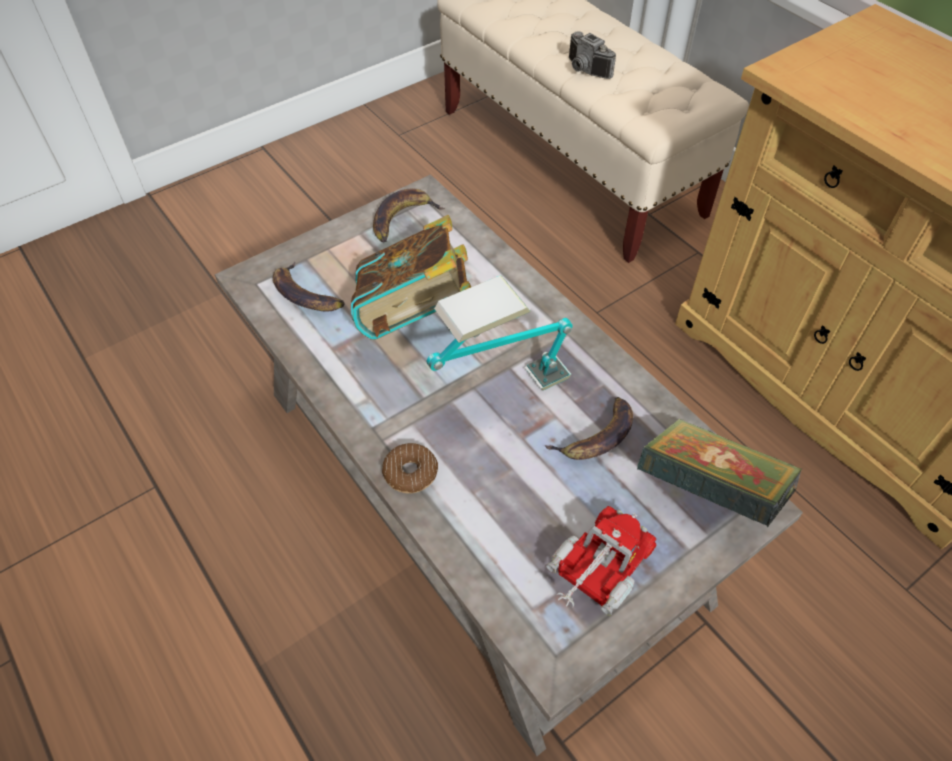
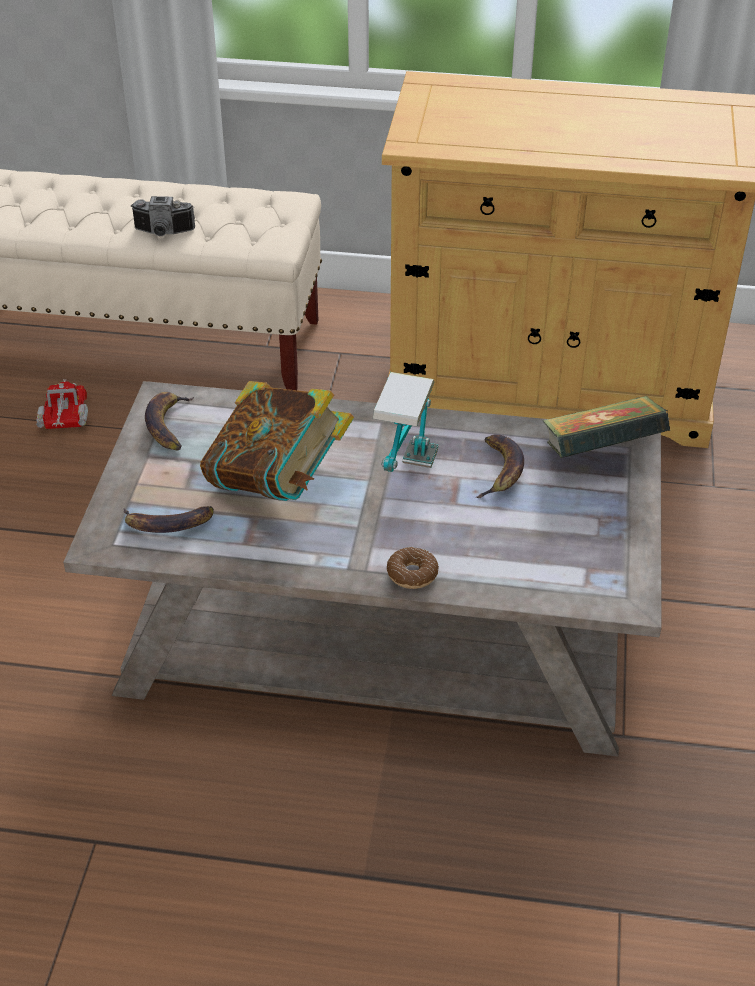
camera: 45 degrees left, 10 degrees down
toy truck [545,506,656,616] -> toy truck moved to [36,379,88,429]

